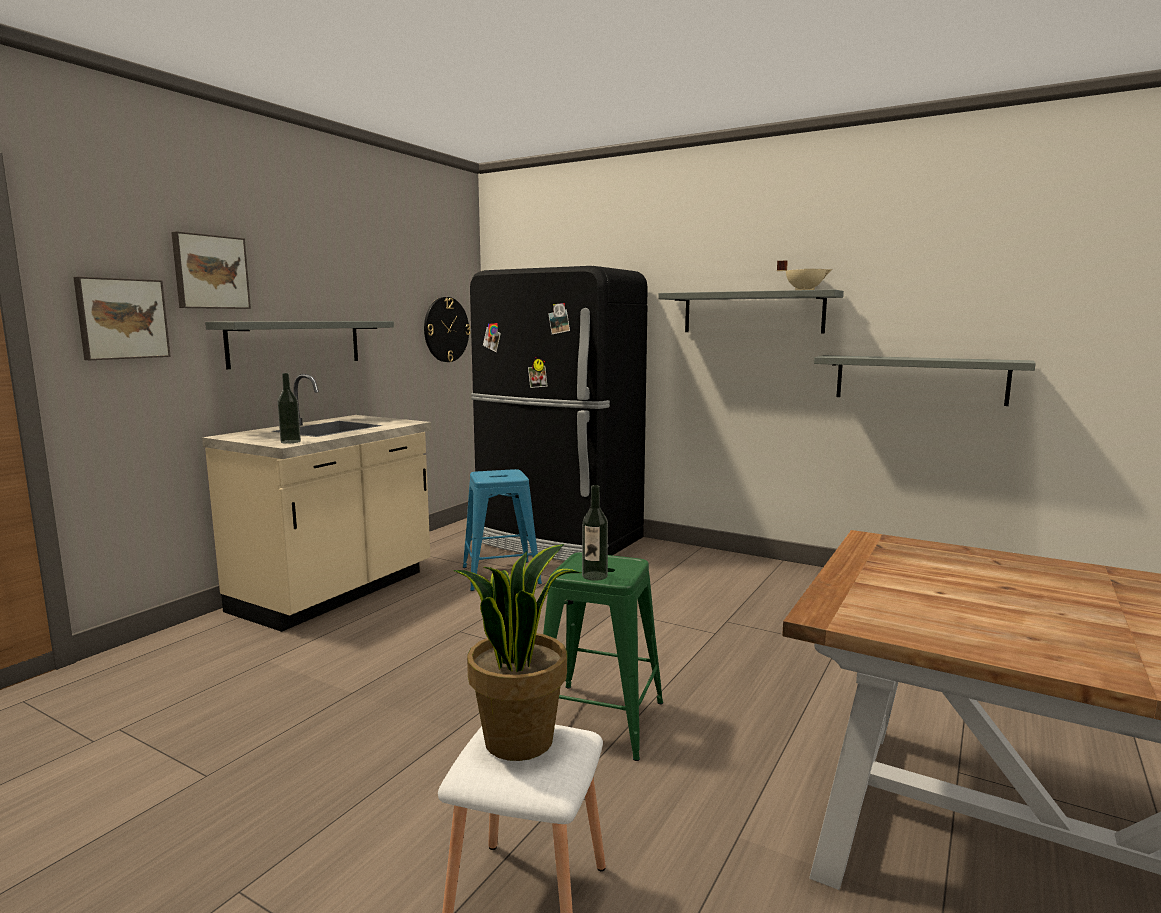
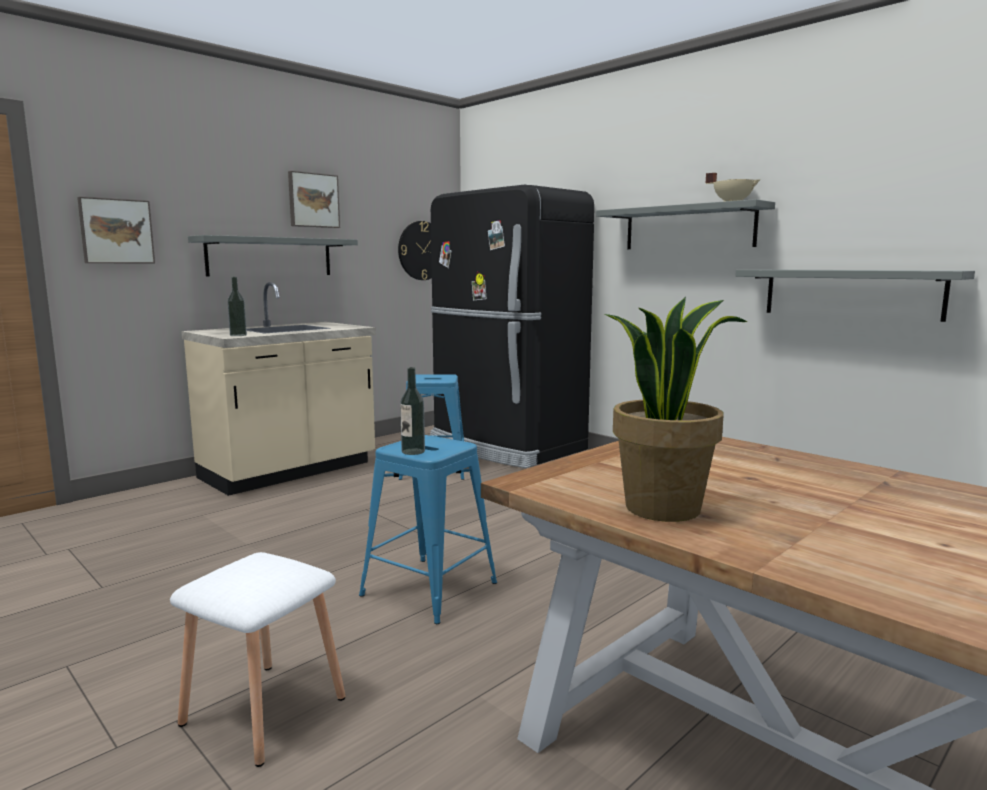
camera: 15 degrees right, 0 degrees up
picture [171,231,251,309] -> picture moved to [288,171,340,228]
potted plant [453,544,581,761] -> potted plant moved to [604,296,748,522]
green stool [543,552,663,761] -> blue stool [359,435,497,624]

